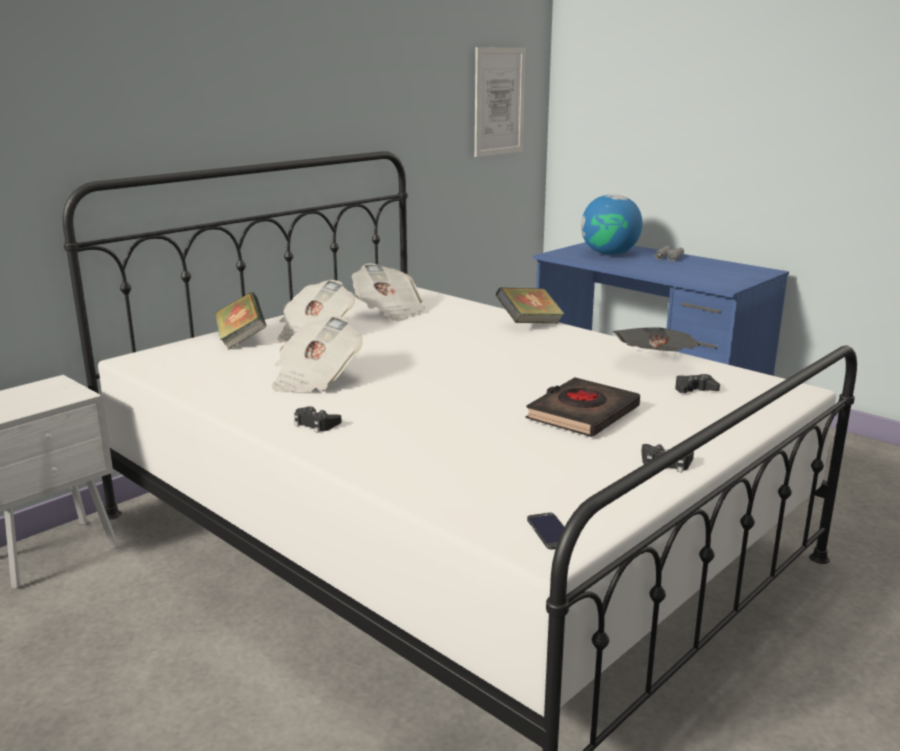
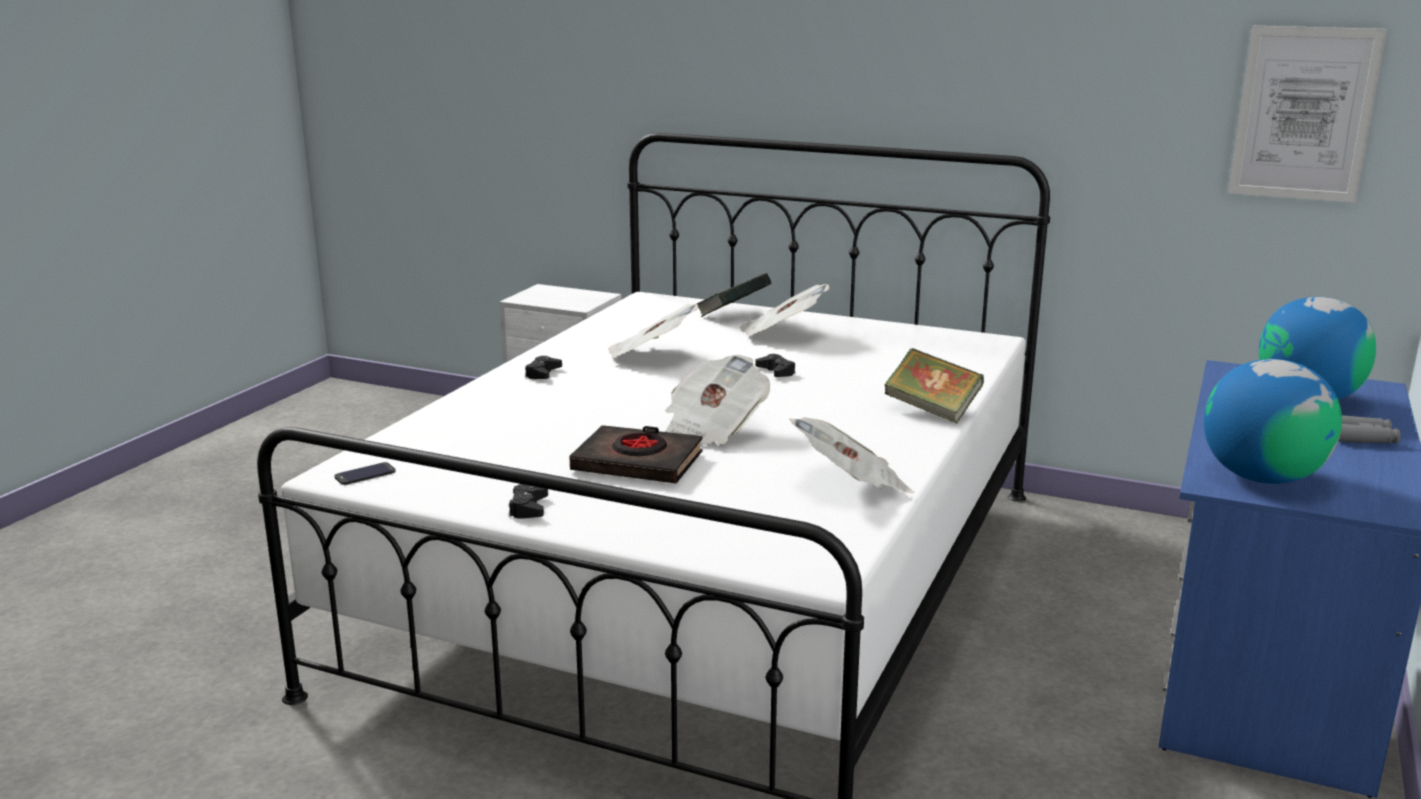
camera: 70 degrees right, 0 degrees up
newspaper [351,263,425,322] -> newspaper moved to [665,355,770,445]
black game controller [675,374,720,393] -> black game controller moved to [755,354,796,377]
none -> globe [1204,359,1342,484]

